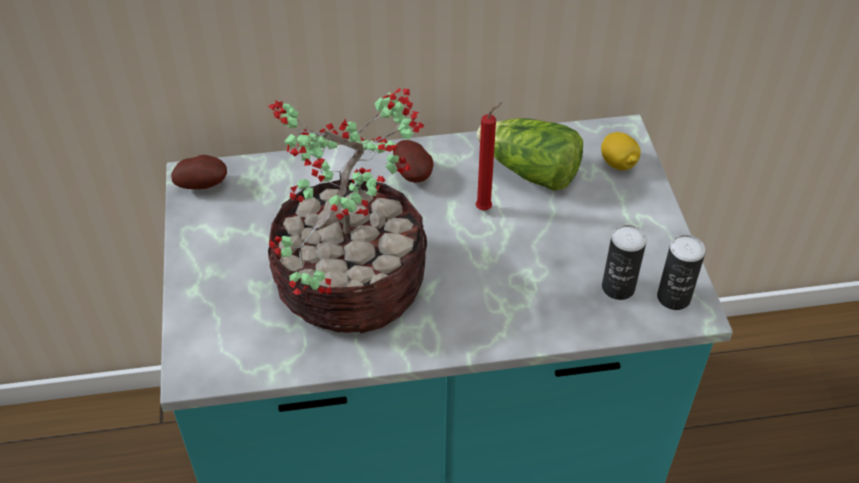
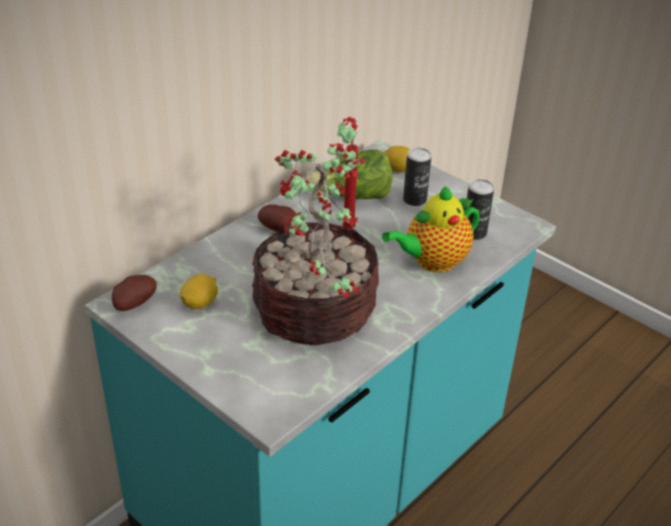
camera: 40 degrees left, 10 degrees down
can [657,235,706,310] -> can moved to [403,148,431,206]
none -> lemon [180,274,218,309]
none -> teapot [382,186,480,273]

